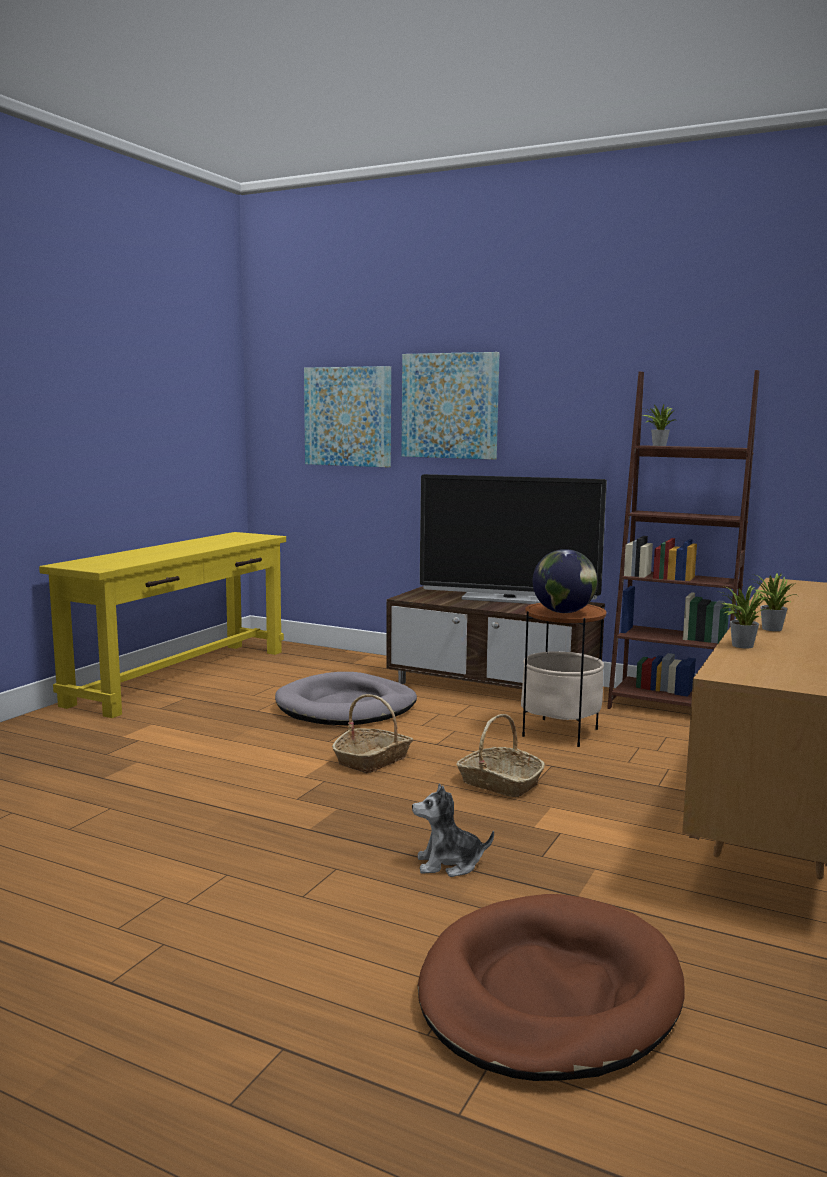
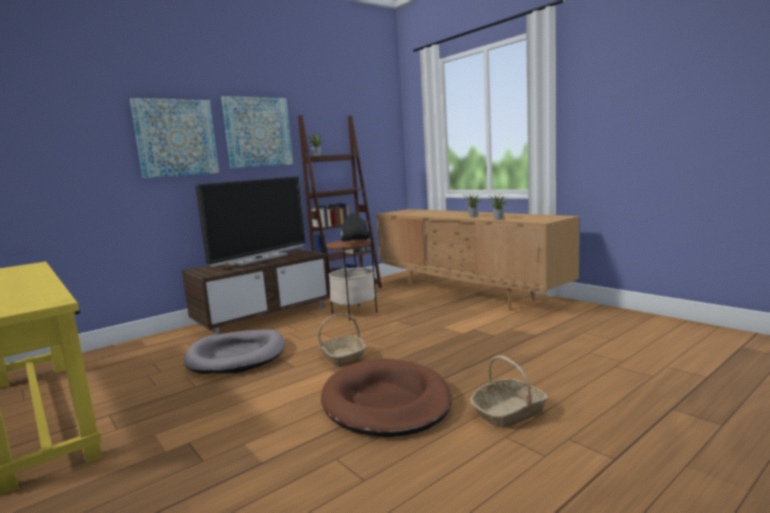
camera: 65 degrees left, 0 degrees up
picture [304,366,391,467] -> picture moved to [221,96,293,168]
plush toy [412,784,494,877] -> none
brown dog bed [418,894,685,1081] -> brown dog bed moved to [321,358,452,437]
basket [456,714,545,797] -> basket moved to [470,355,547,428]
globe [533,549,597,613] -> black hat [341,213,370,241]

